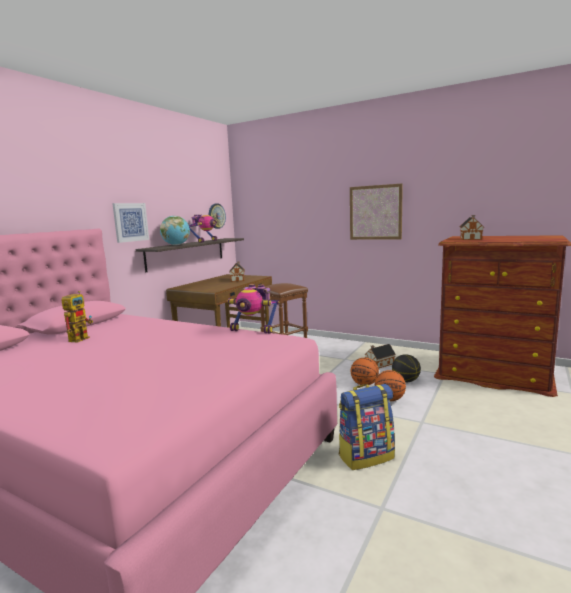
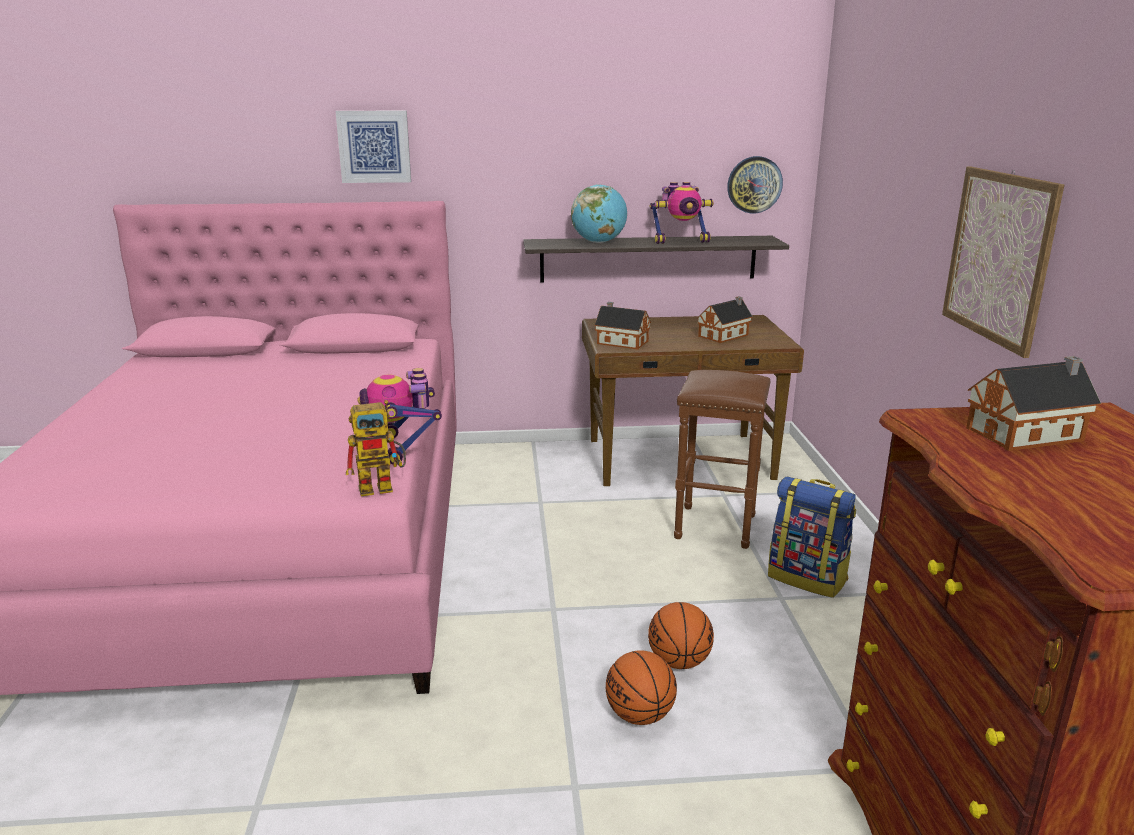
camera: 55 degrees right, 10 degrees up
toy robot [61,291,93,342] -> toy robot moved to [346,400,406,496]
picture [112,203,149,243] -> picture moved to [336,111,411,183]
backpack [339,384,395,470] -> backpack moved to [768,476,856,598]
toy house [365,344,396,369] -> toy house moved to [594,302,651,349]
basketball [392,354,421,382] -> none

